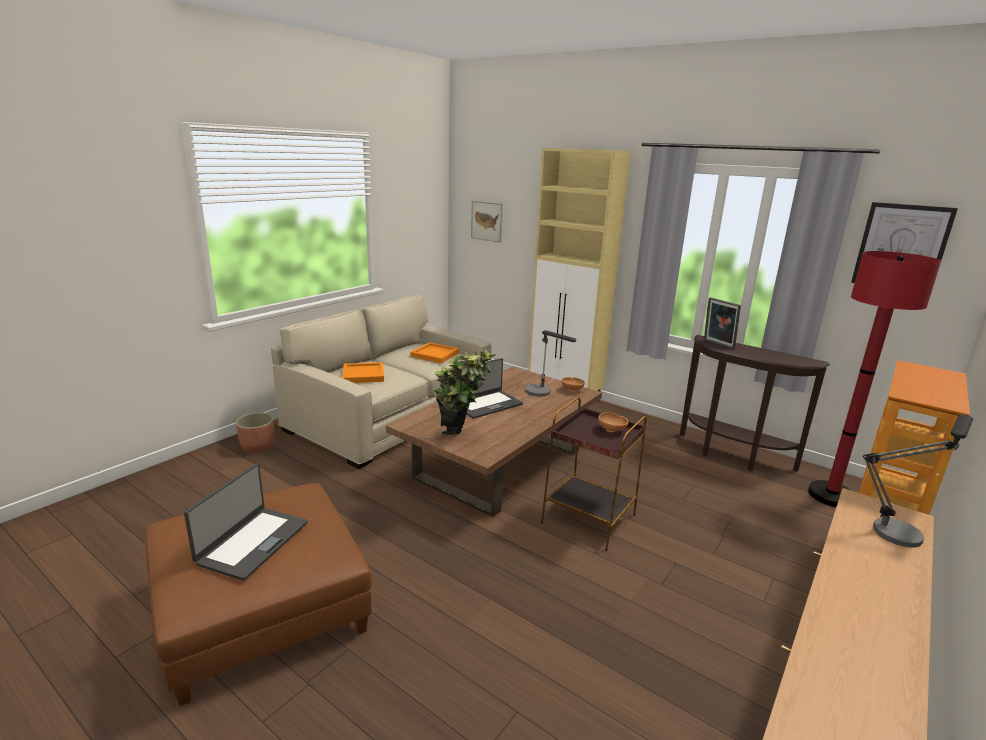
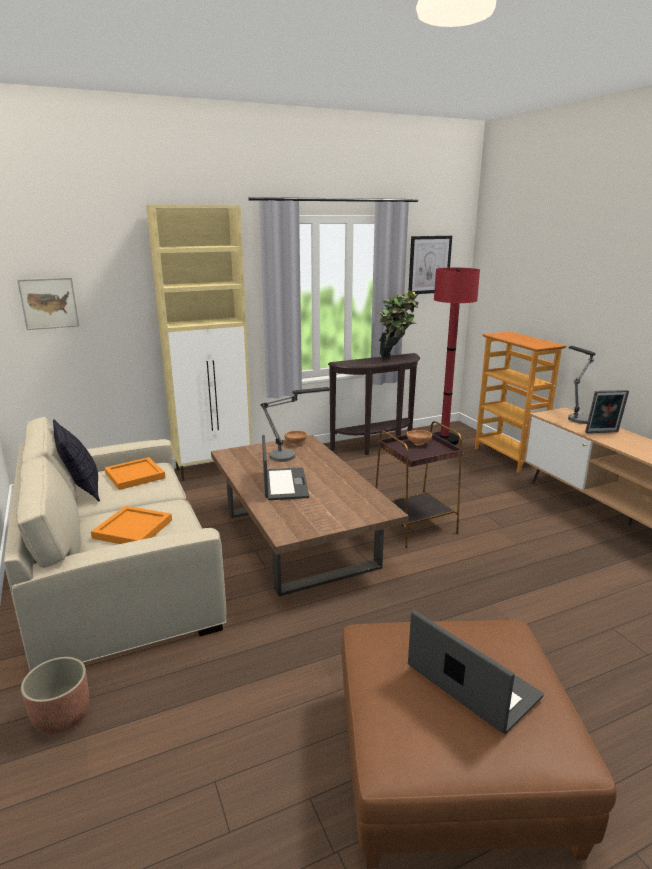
camera: 60 degrees left, 0 degrees up
potted plant [433,350,495,435] -> potted plant moved to [377,291,419,361]
picture frame [704,297,741,349] -> picture frame moved to [585,390,629,433]
none -> pillow [53,419,100,502]

